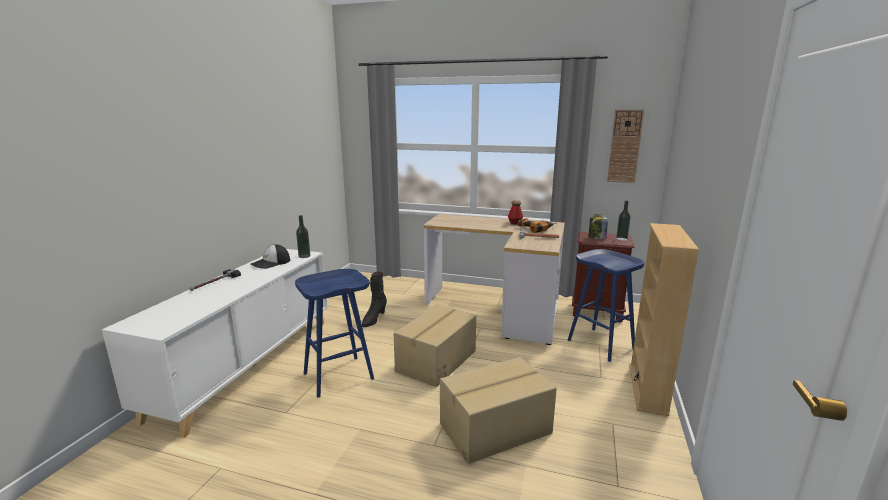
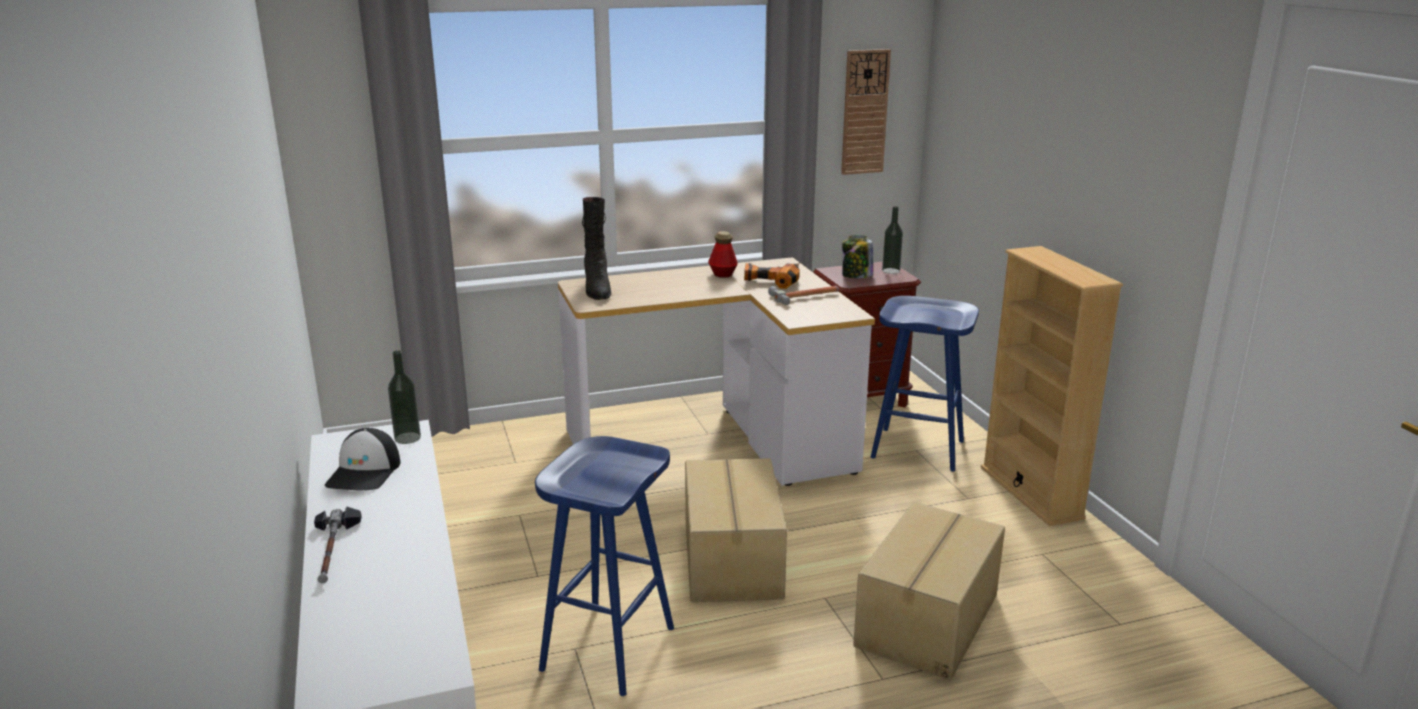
camera: 35 degrees left, 5 degrees up
black boot [362,272,387,327] -> black boot moved to [582,197,611,300]

